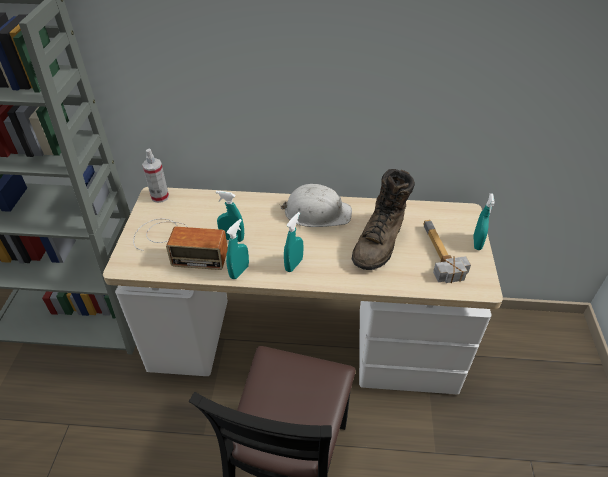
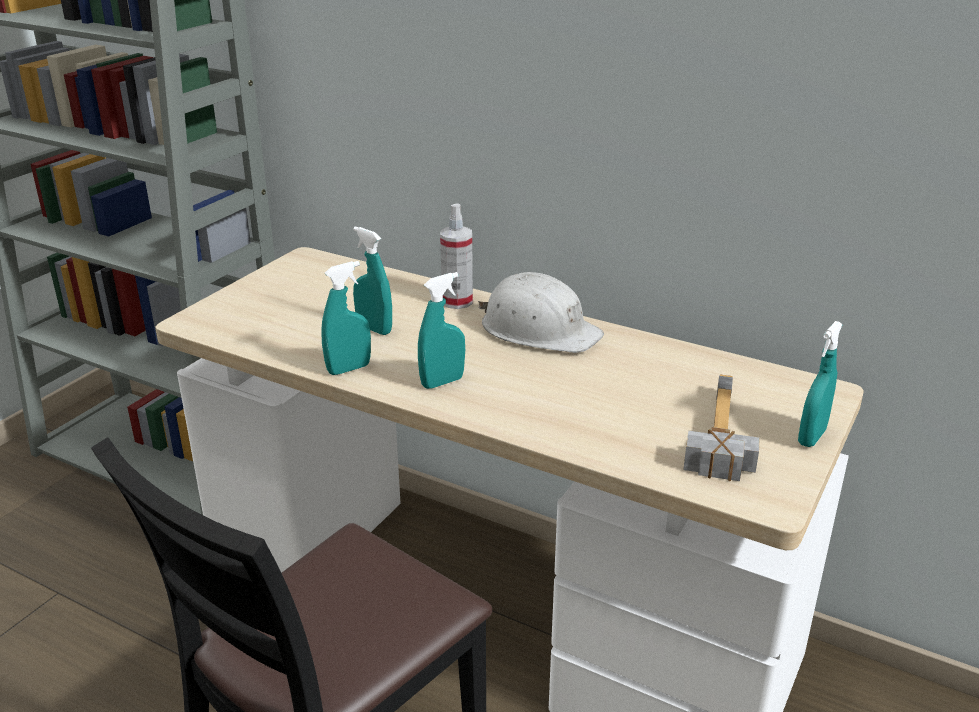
camera: 25 degrees right, 15 degrees down
radio [133,219,228,270] -> none
spray bottle [142,148,169,203] -> spray bottle moved to [440,203,473,309]
brown boot [352,169,415,270] -> none

